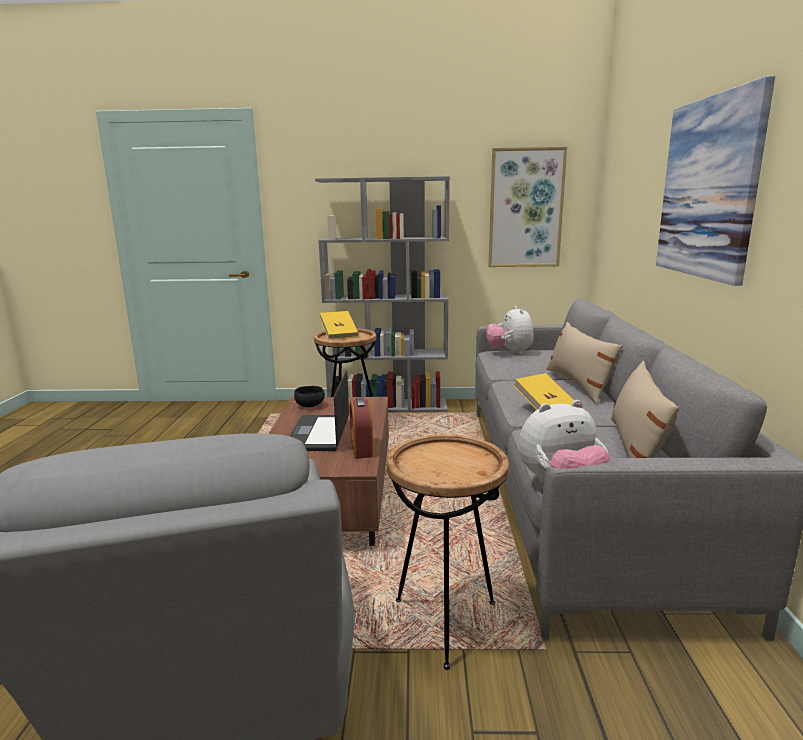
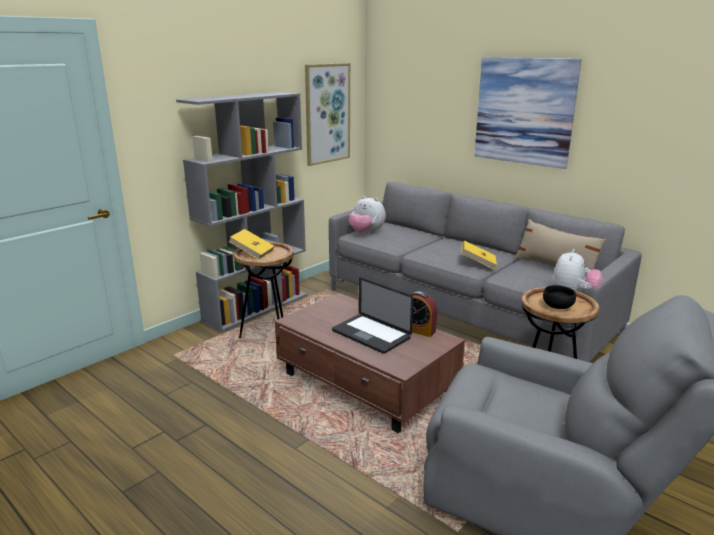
camera: 50 degrees left, 5 degrees up
black bowl [294,386,325,407] -> black bowl moved to [543,285,576,309]
beige pillow [546,322,623,404] -> none

